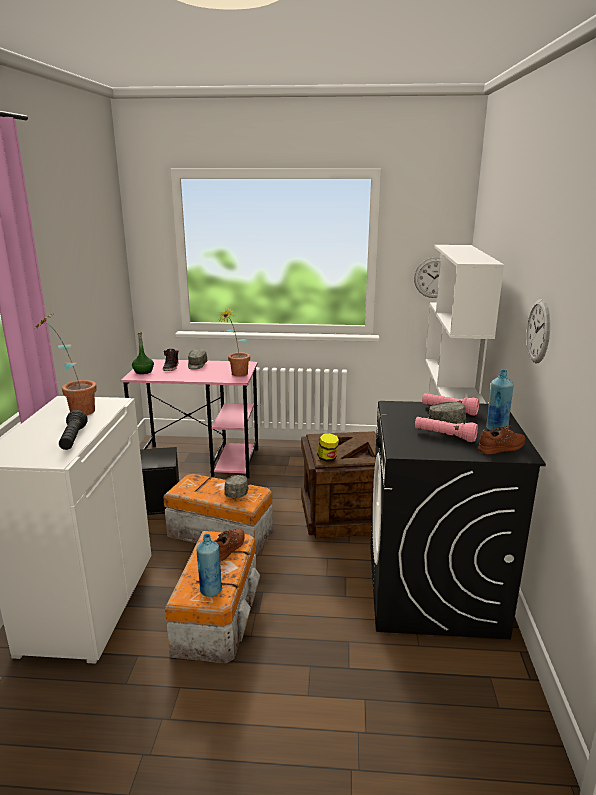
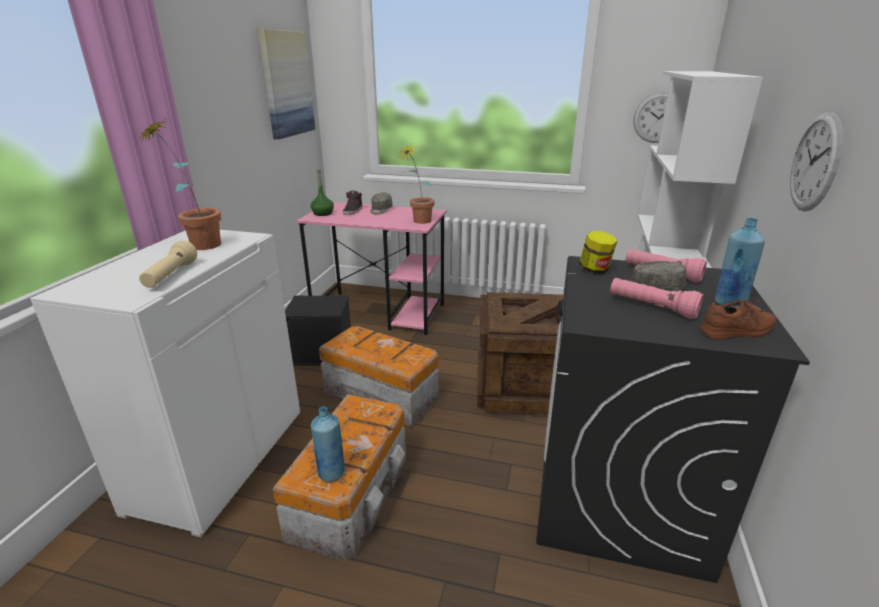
camera: 10 degrees right, 5 degrees up
black flashlight [59,410,88,450] -> beige flashlight [139,241,197,288]
brown shoe [215,528,245,561] -> none
grey cap [224,475,249,498] -> none
jar [317,433,339,462] -> jar moved to [579,231,617,274]
none -> picture [258,29,315,139]

